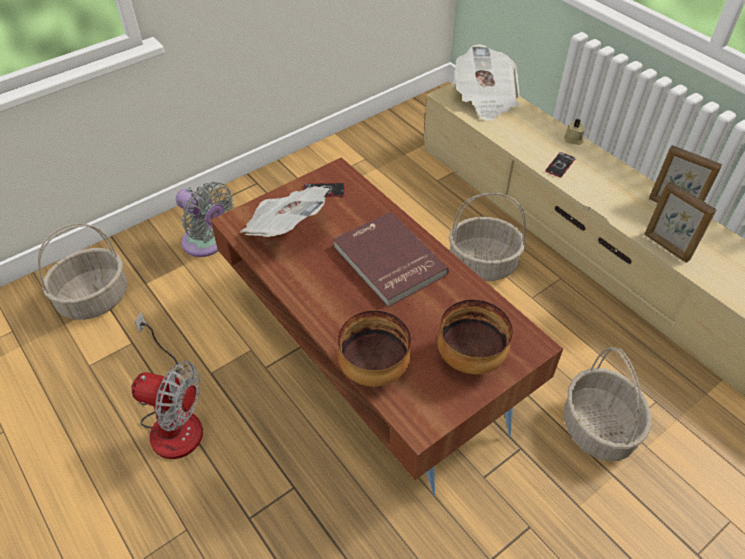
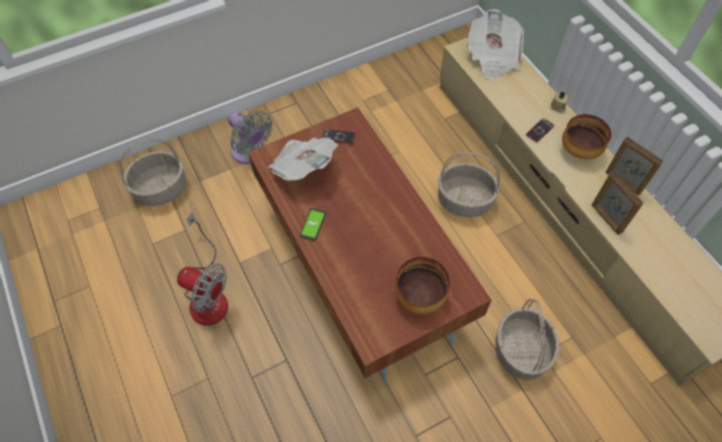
camera: 10 degrees right, 10 degrees up
red book [333,212,449,307] -> none
bowl [338,311,411,387] -> bowl moved to [562,114,611,159]
none -> phone [300,208,326,241]

